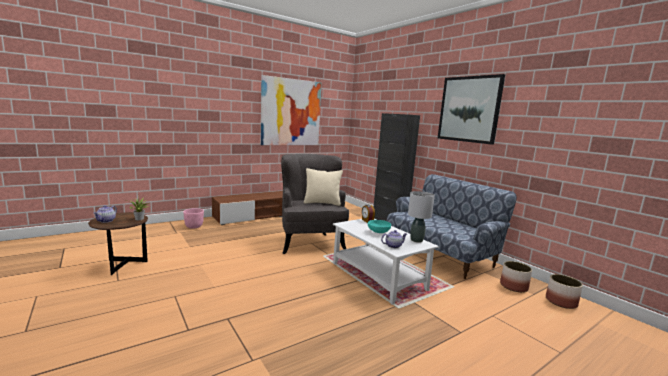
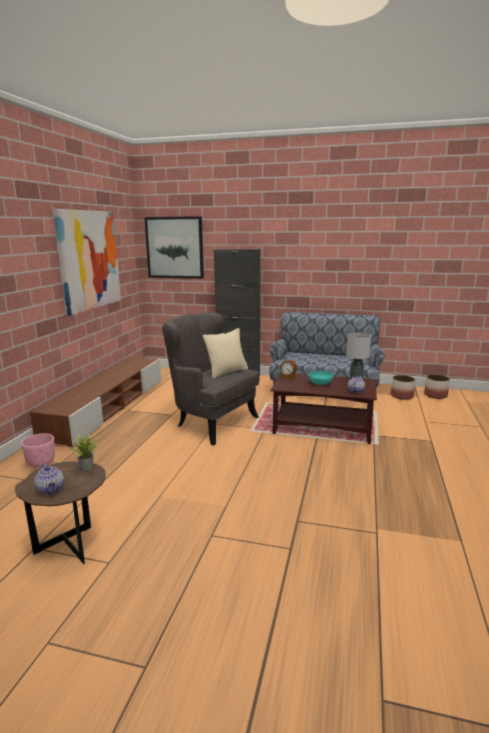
camera: 40 degrees left, 5 degrees up
white coffee table [333,219,439,305] -> brown coffee table [271,373,377,444]
picture [438,74,505,145] -> picture moved to [144,216,204,279]

